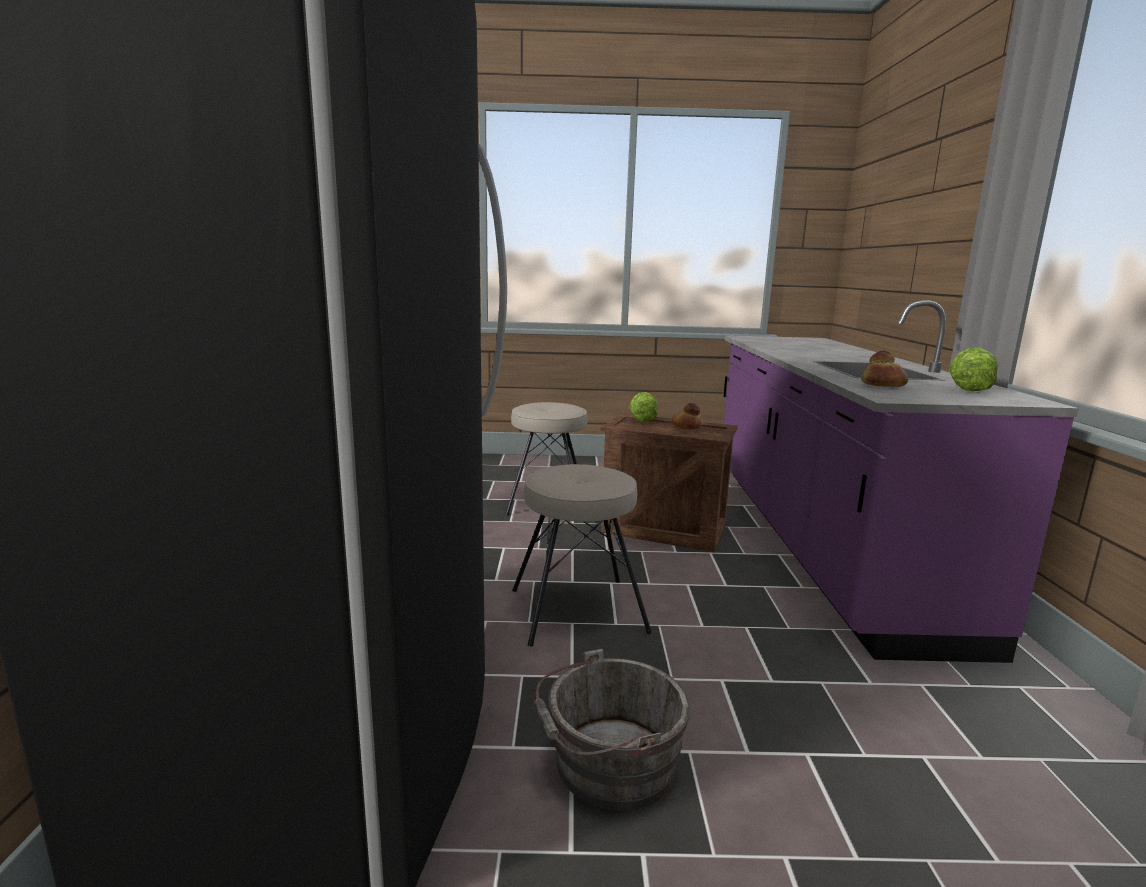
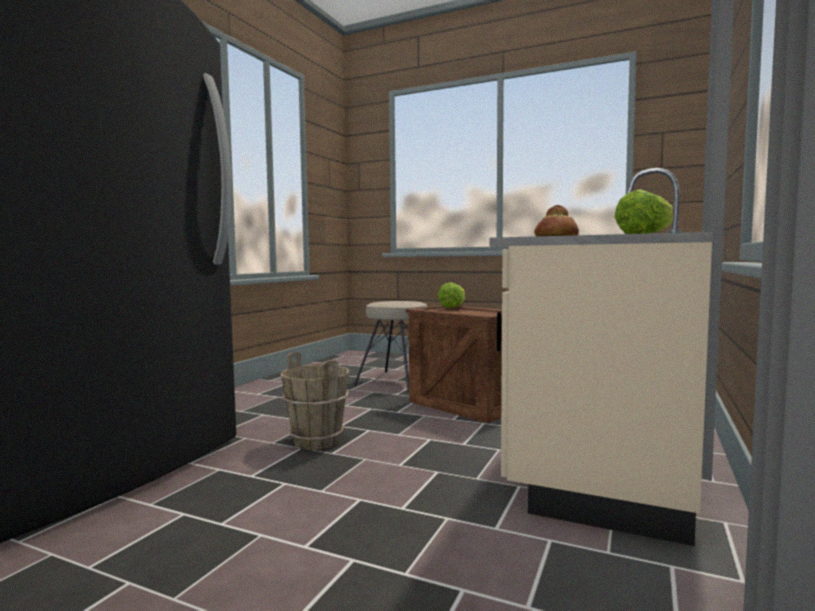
camera: 25 degrees right, 10 degrees down
beige stool [512,464,652,647] -> brown bucket [281,352,350,450]
grey bucket [533,649,690,811] -> none
bread [672,403,703,430] -> none
purple counter [724,300,1079,663] -> beige counter [489,168,713,546]

